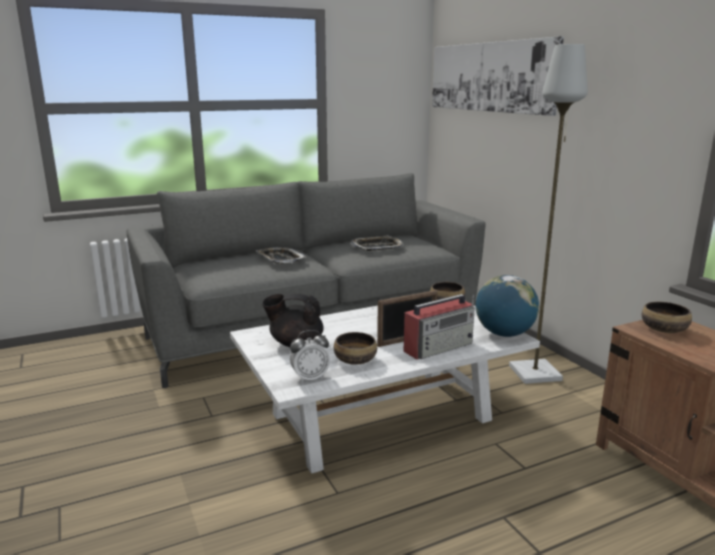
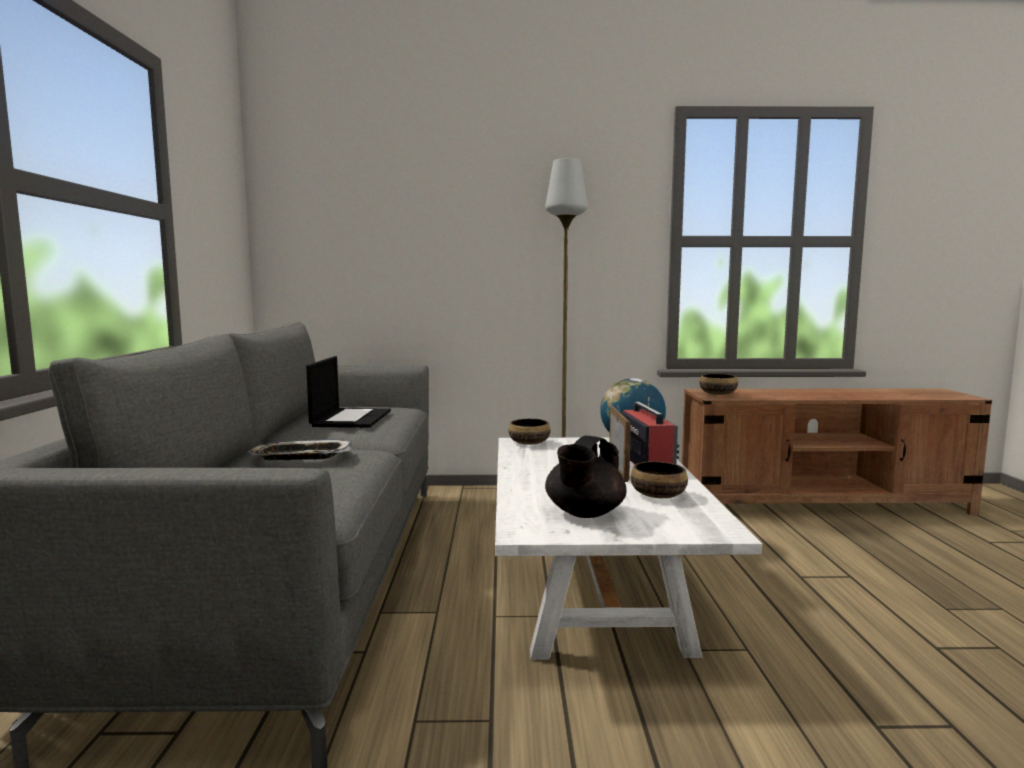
camera: 65 degrees left, 10 degrees down
alarm clock [290,330,330,383] -> none
tray [350,235,404,251] -> laptop [306,356,391,428]
picture [432,36,564,116] -> none

